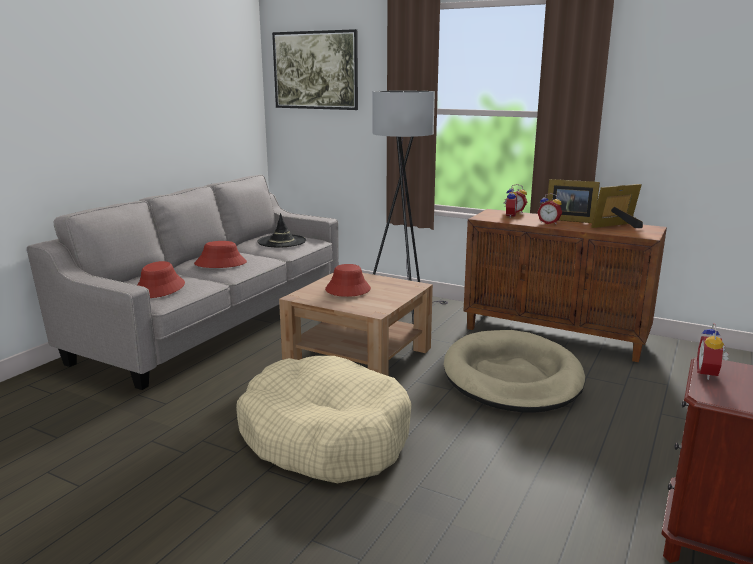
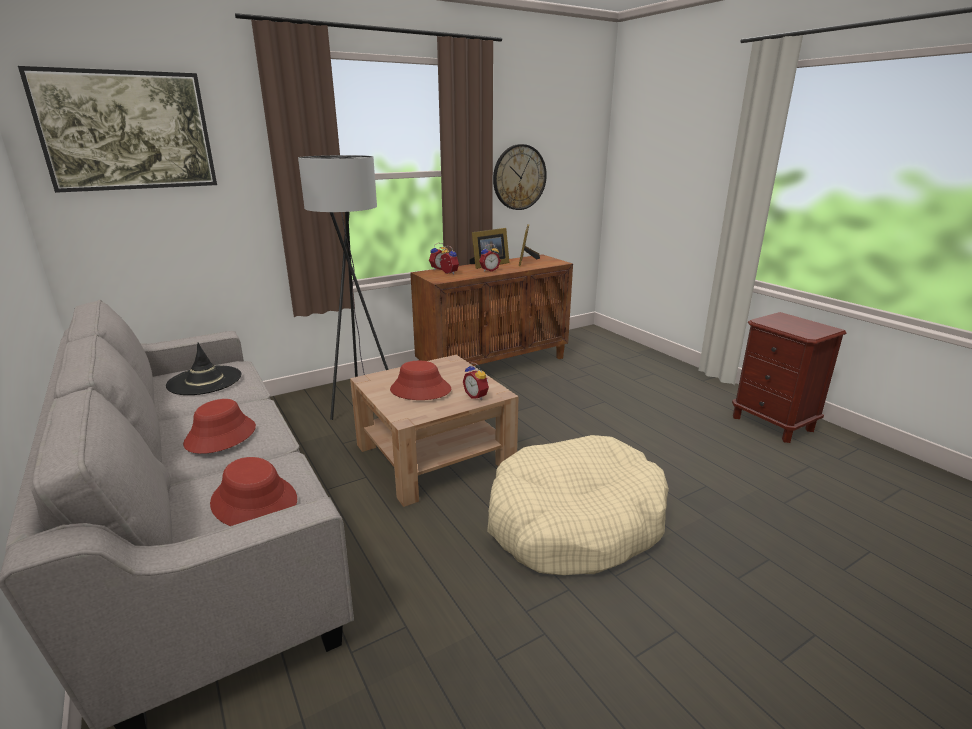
camera: 60 degrees left, 5 degrees up
beige dog bed [444,330,585,413] -> none
alarm clock [697,323,729,380] -> alarm clock moved to [463,363,489,400]
none -> wall clock [493,144,547,210]

